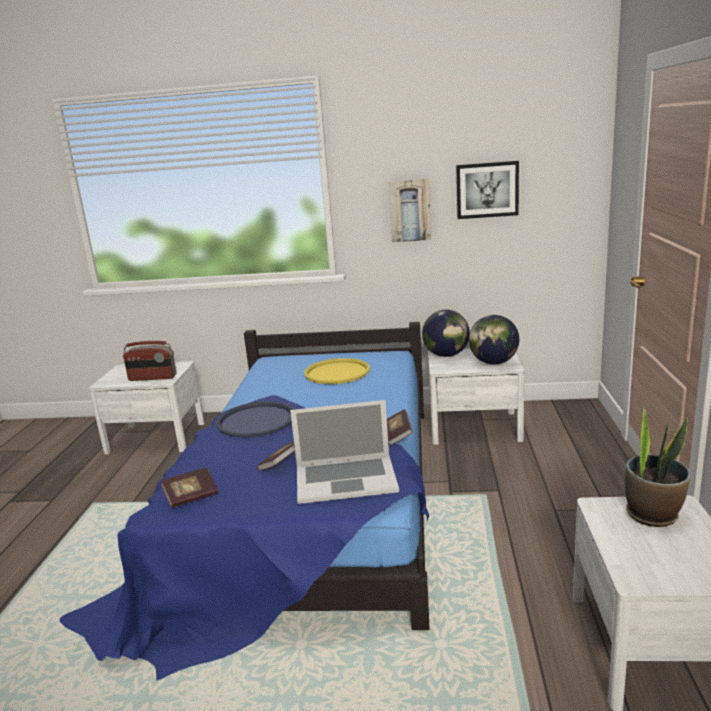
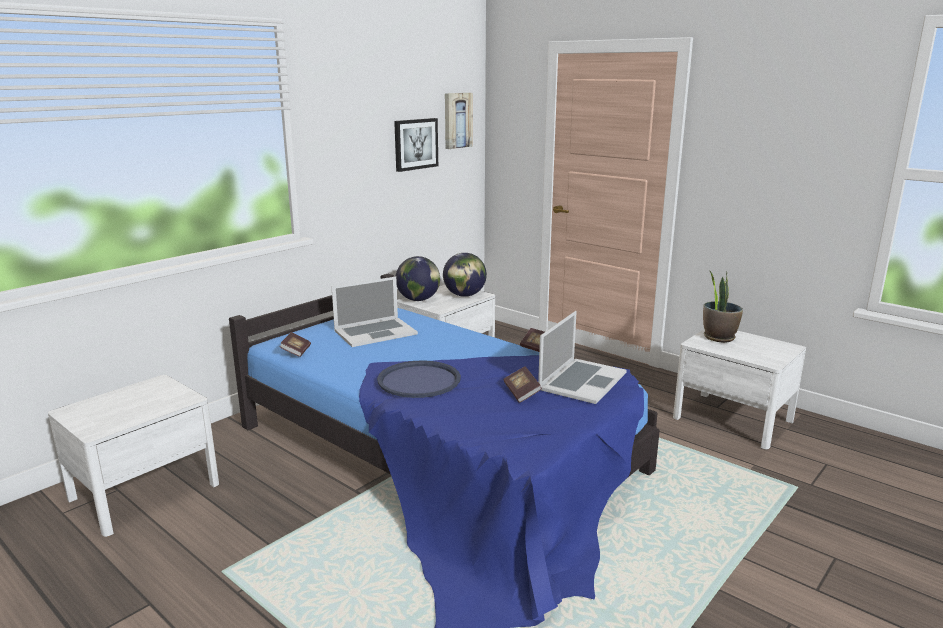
camera: 55 degrees left, 0 degrees up
radio [123,341,176,381] -> none
book [161,467,218,508] -> book moved to [280,332,311,357]
yellow tray [304,358,370,384] -> laptop [331,277,418,347]
picture [388,179,431,242] -> picture moved to [445,93,473,149]

